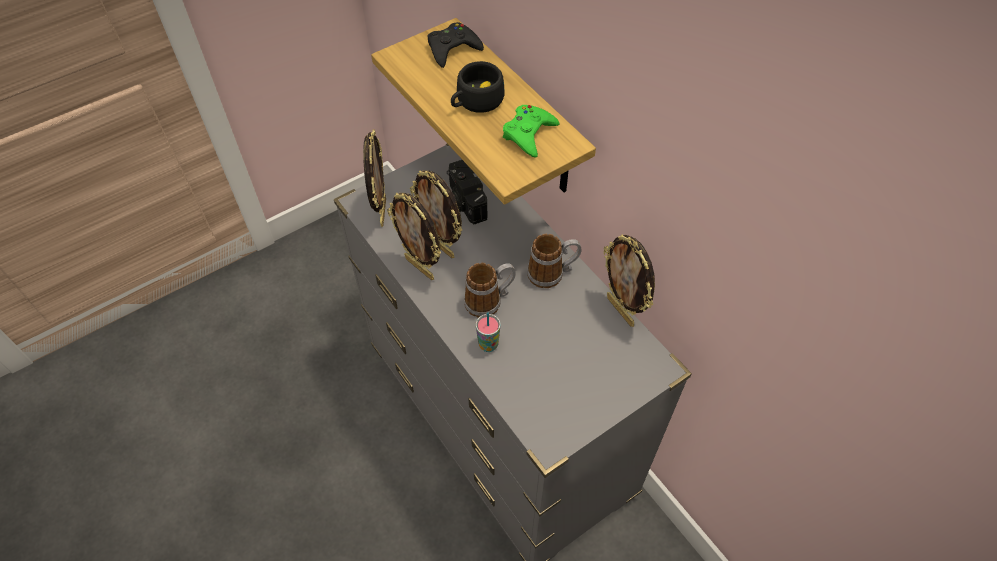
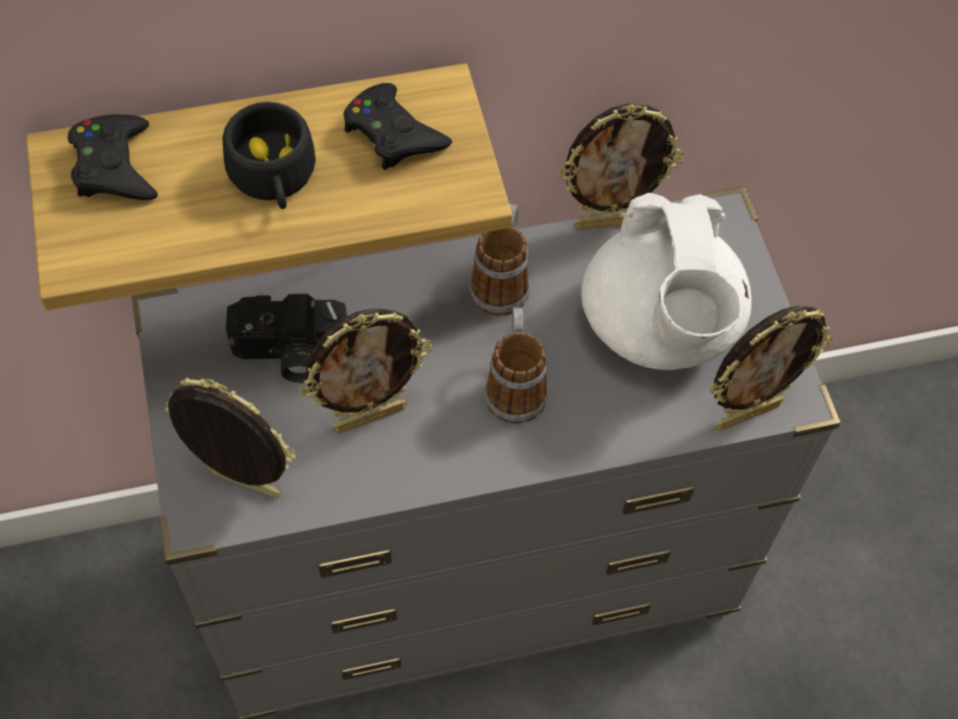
camera: 70 degrees left, 5 degrees up
picture frame [387,193,441,280] -> picture frame moved to [710,306,833,431]
cup [476,313,501,352] -> none
green game controller [503,105,559,157] -> black game controller [343,83,452,170]
none -> white teapot [581,193,752,370]

